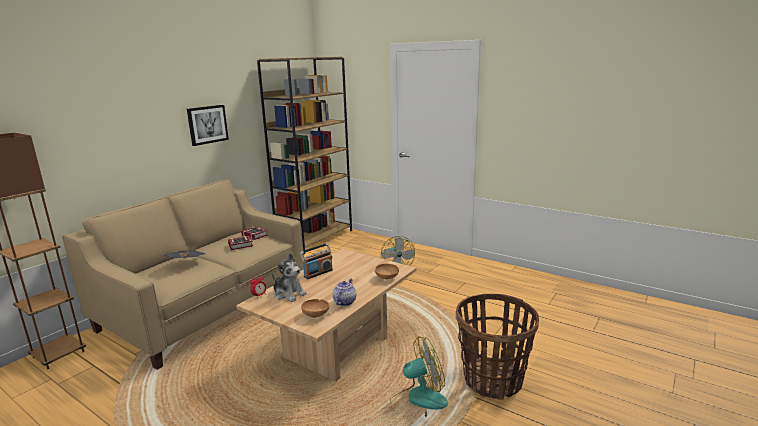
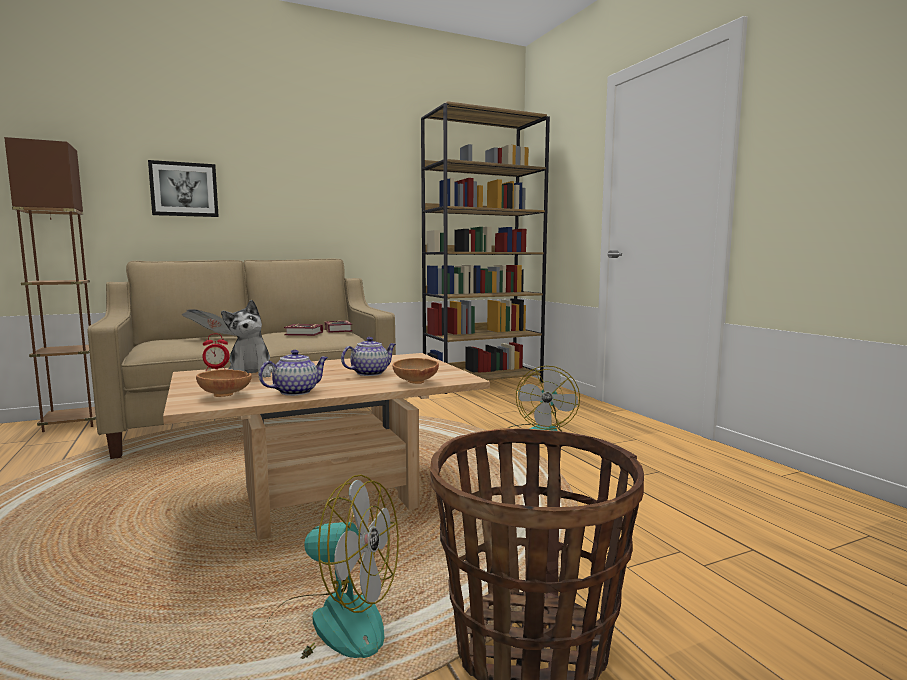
camera: 30 degrees right, 10 degrees down
picture [187,105,229,146] -> picture moved to [148,160,219,217]
radio [300,243,333,279] -> none
none -> teapot [341,337,396,376]

